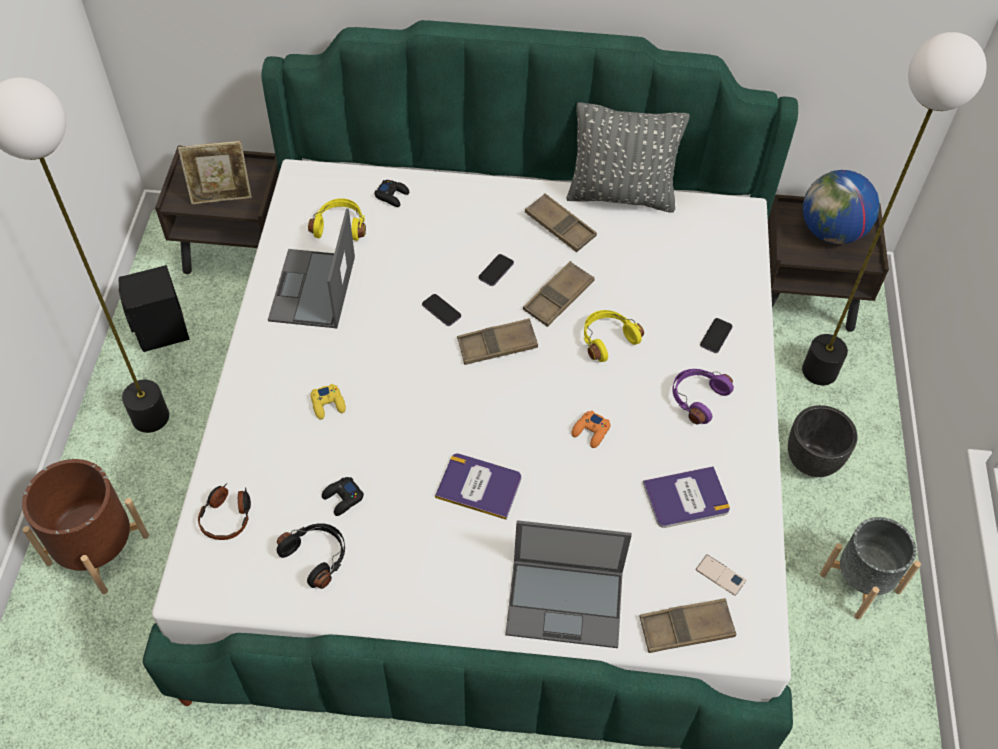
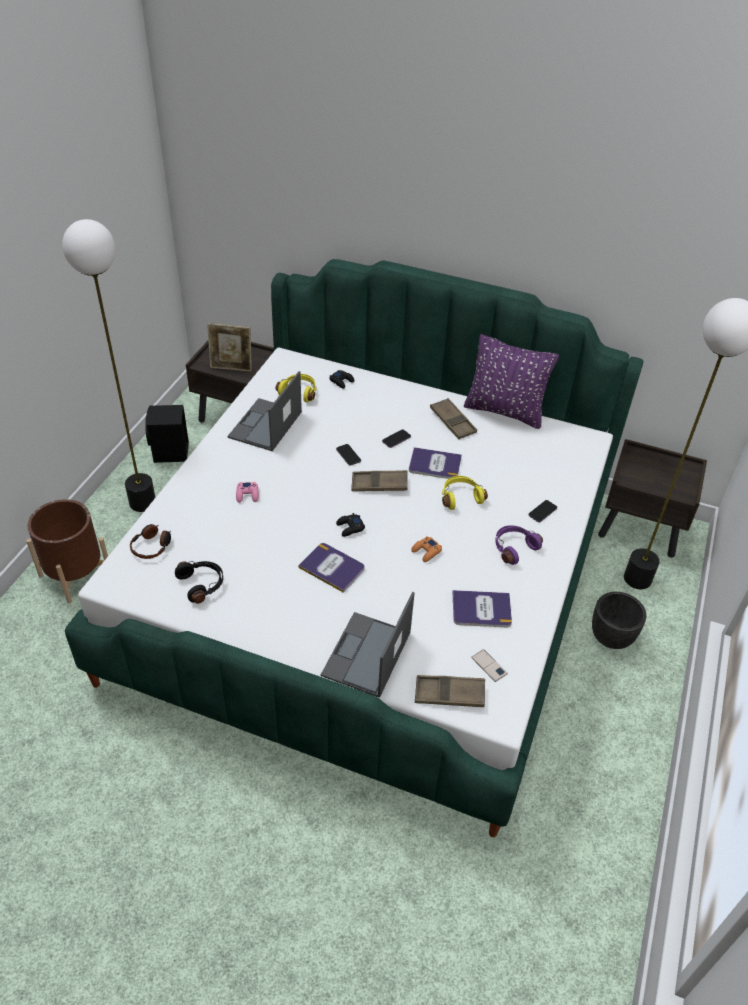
camera: 15 degrees right, 10 degrees down
yellow game controller [311,384,346,419] -> pink game controller [236,482,259,503]
black game controller [322,477,364,516] -> black game controller moved to [336,513,365,537]
laptop [505,520,632,648] -> laptop turned 90 degrees clockwise [321,592,415,698]
brown tray [523,261,595,327] -> book [409,447,462,479]
grey pillow [566,102,690,213] -> purple pillow [464,334,559,429]
globe [803,170,880,244] -> none
grey planter [820,517,921,620] -> none

